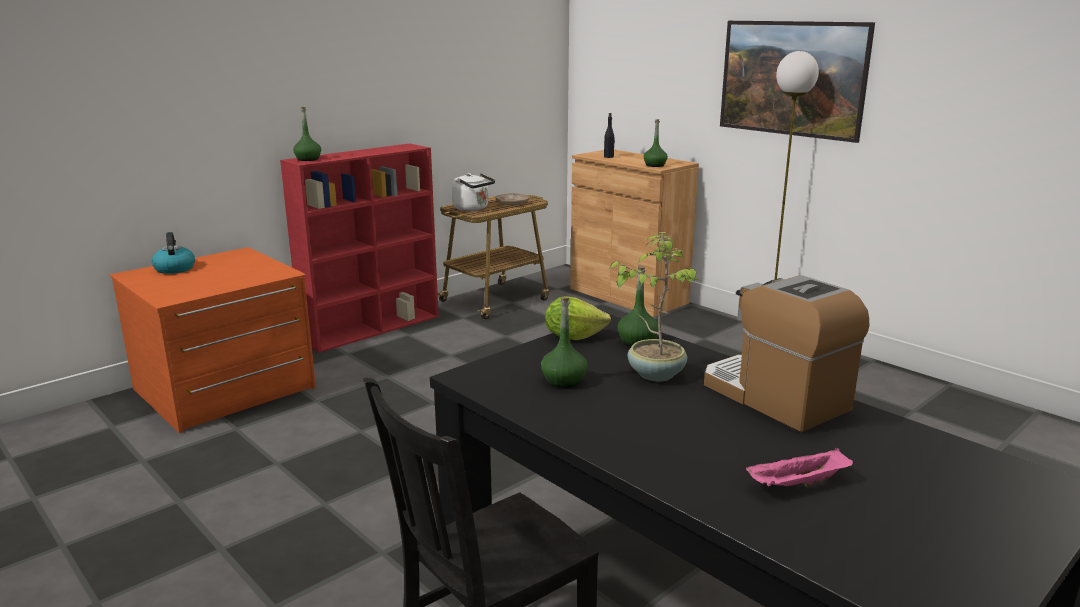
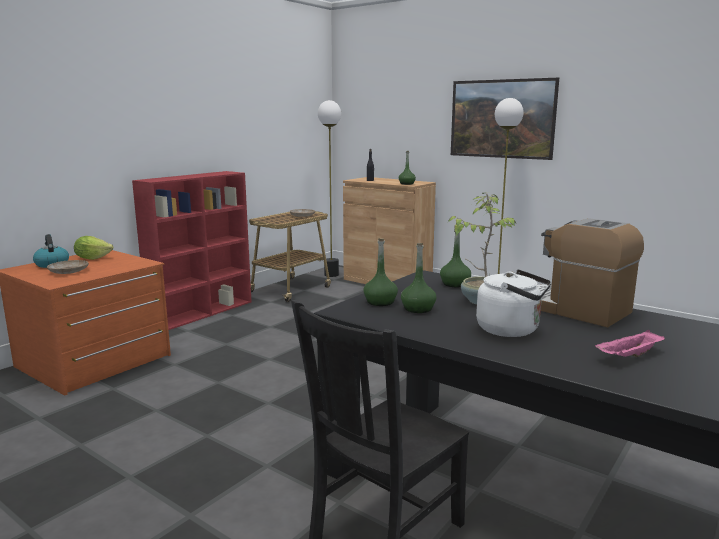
camera: 10 degrees left, 5 degrees down
green bottle [293,107,321,161] -> green bottle moved to [363,238,398,306]
white kettle [452,173,495,211] -> white kettle moved to [476,269,551,337]
lettuce [545,296,611,340] -> lettuce moved to [74,236,113,260]
none -> beige plate [47,260,89,274]
none -> floor lamp [318,100,341,277]

